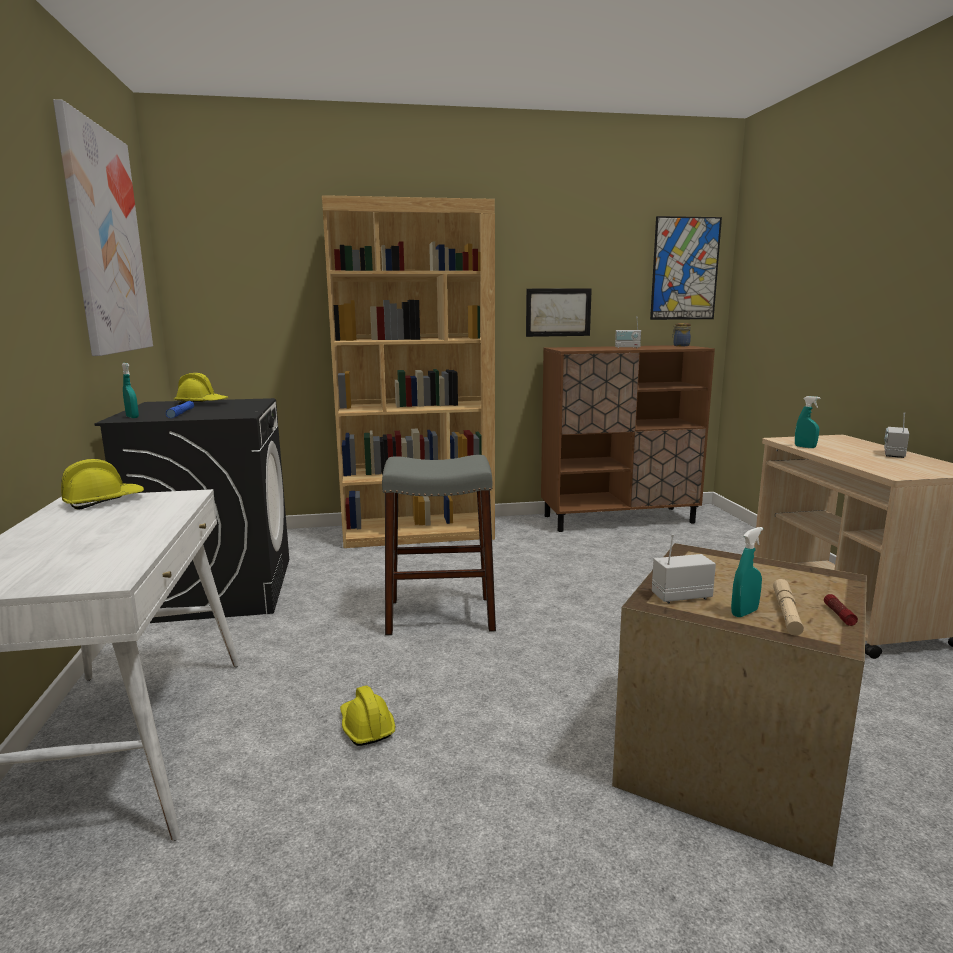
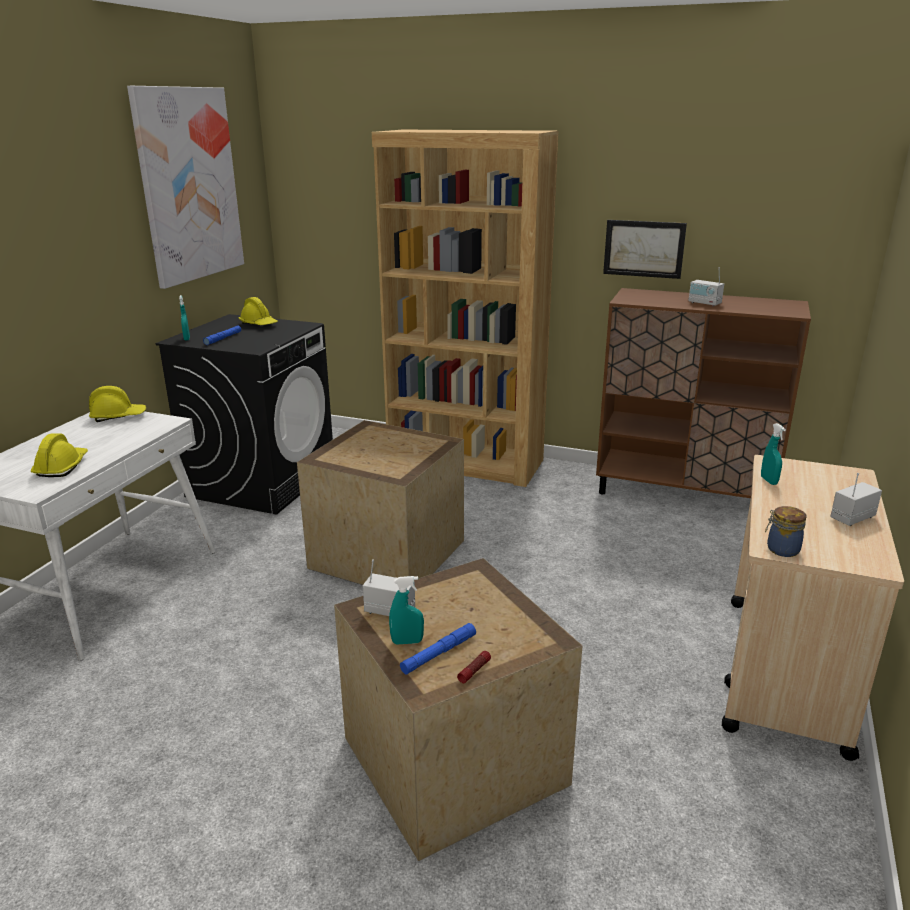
camera: 30 degrees right, 10 degrees up
yellow hard hat [340,685,395,746] -> yellow hard hat moved to [31,433,88,477]
grey stool [382,455,496,635] -> crate [297,420,464,585]
picture [650,216,722,320] -> none
jar [672,323,691,346] -> jar moved to [765,506,807,557]
beige flashlight [773,579,804,635] -> blue flashlight [400,623,476,675]

